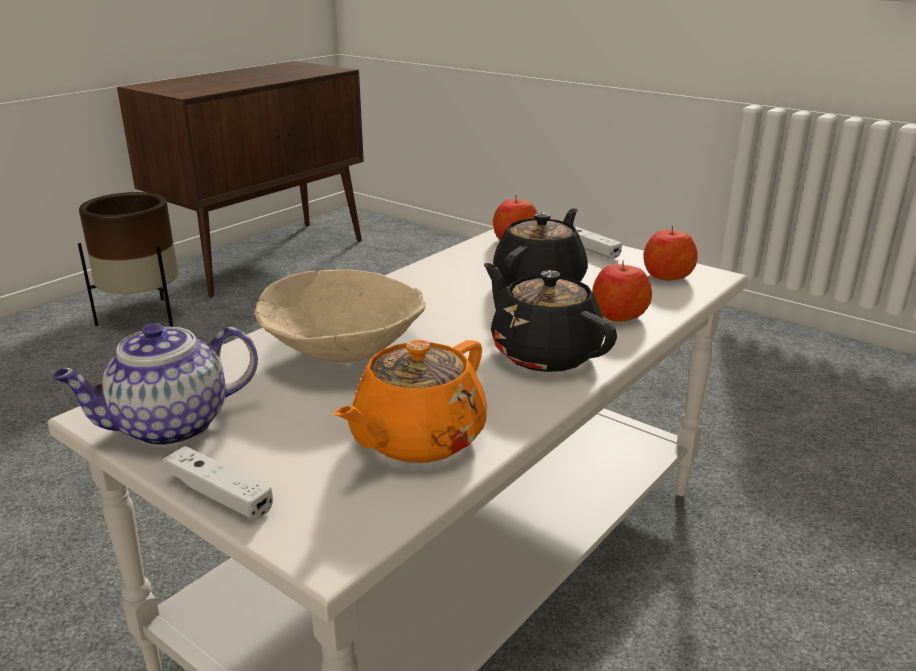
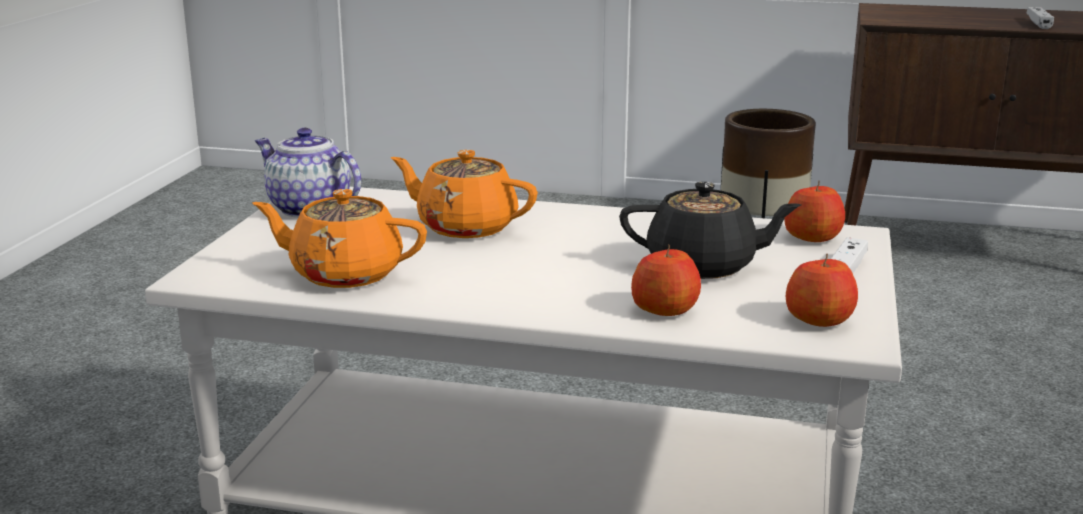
camera: 65 degrees right, 5 degrees down
white game controller [163,446,273,520] -> white game controller moved to [1026,7,1054,29]
beige bowl [254,270,426,363] -> orange teapot [391,150,538,238]
black teapot [484,263,617,372] -> none

